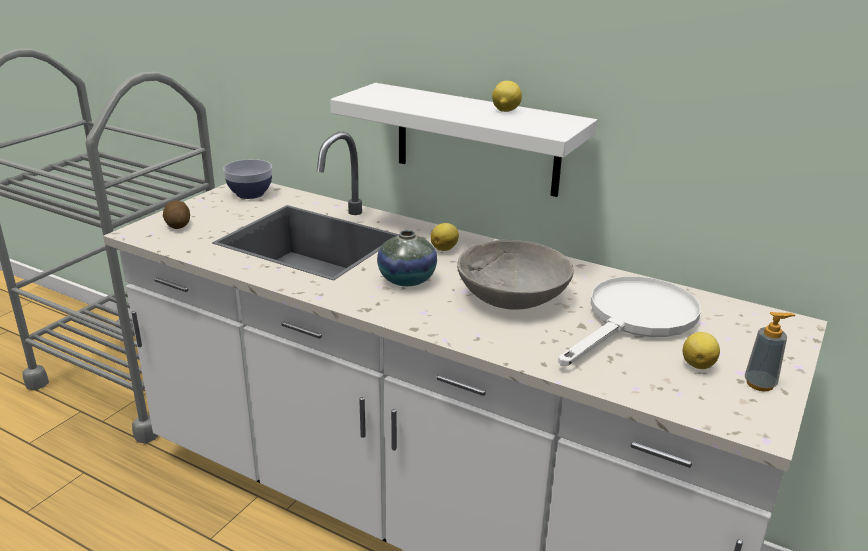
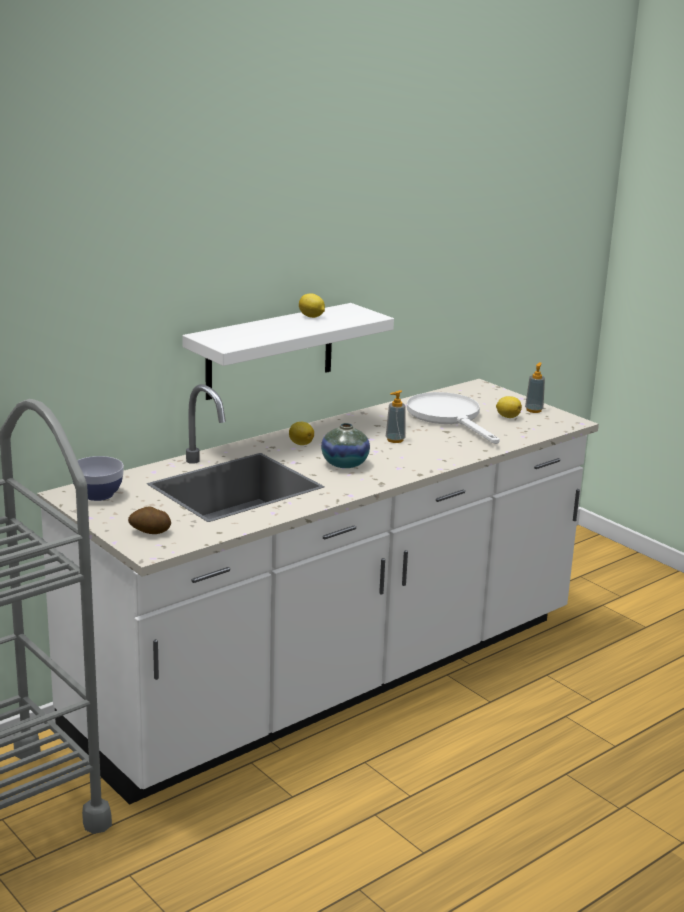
camera: 70 degrees left, 5 degrees down
grey bowl [457,240,574,310] -> soap dispenser [386,390,406,443]

